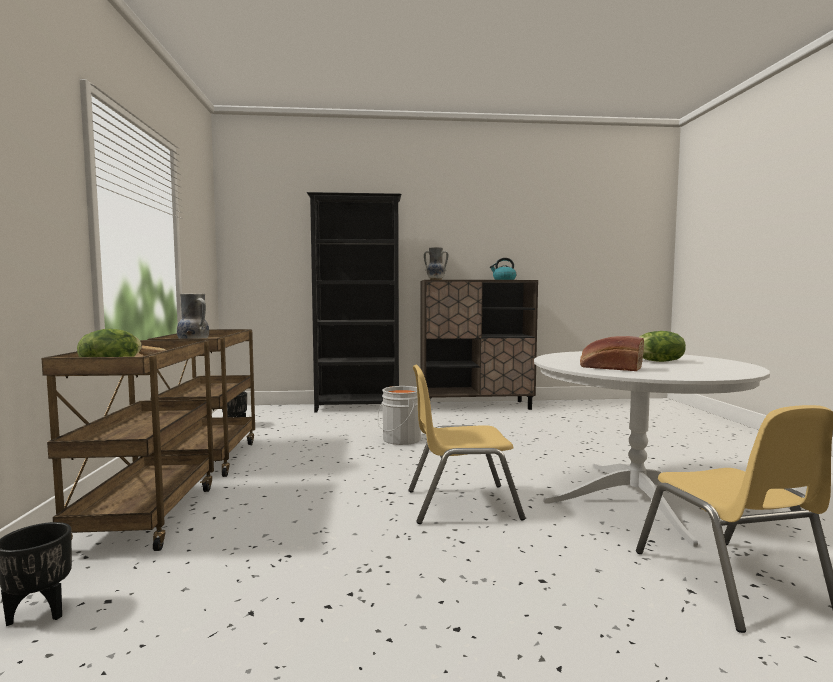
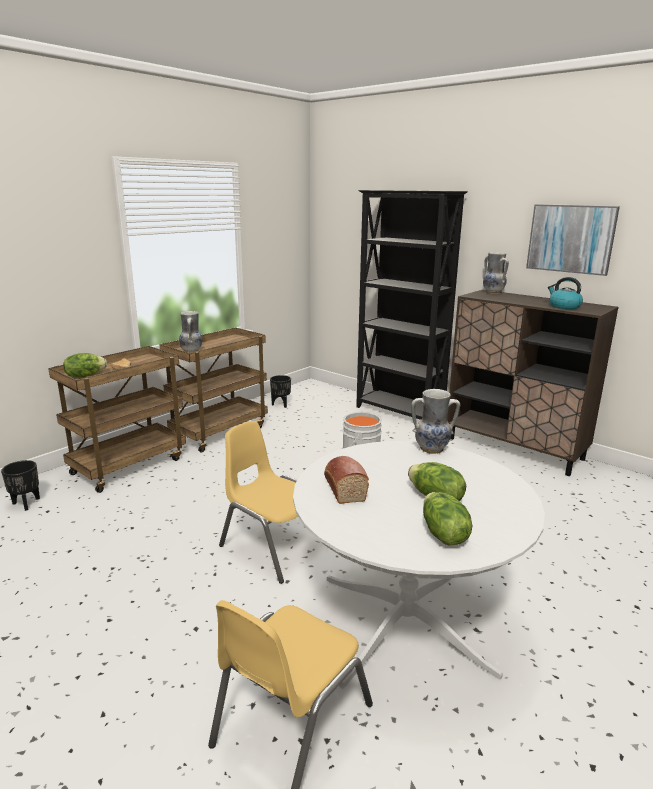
camera: 45 degrees right, 15 degrees up
none -> vase [411,389,460,454]
none -> lettuce [423,492,472,545]
none -> picture [526,204,620,276]

